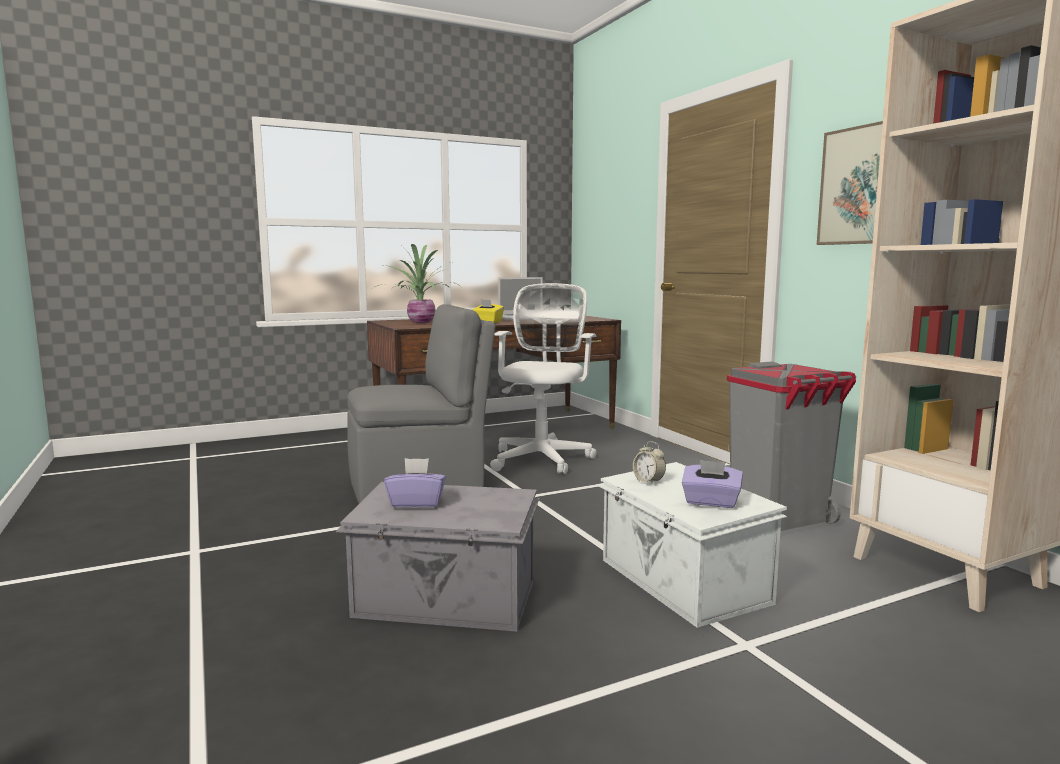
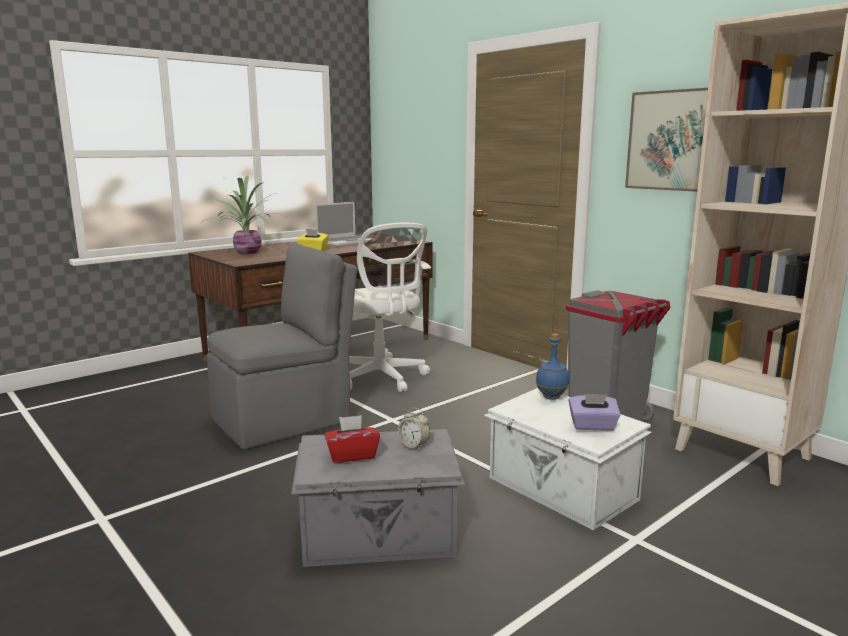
camera: 15 degrees left, 5 degrees up
purple tissue box [384,458,446,507] -> red tissue box [324,415,380,463]
white office chair [490,283,597,474] -> white office chair turned 150 degrees clockwise [349,222,431,392]
alarm clock [633,442,666,484] -> alarm clock moved to [398,408,430,450]
none -> blue bottle [536,333,570,400]

